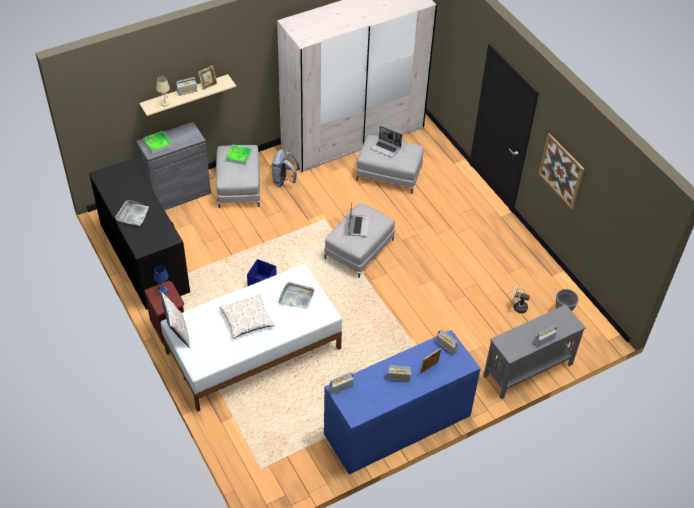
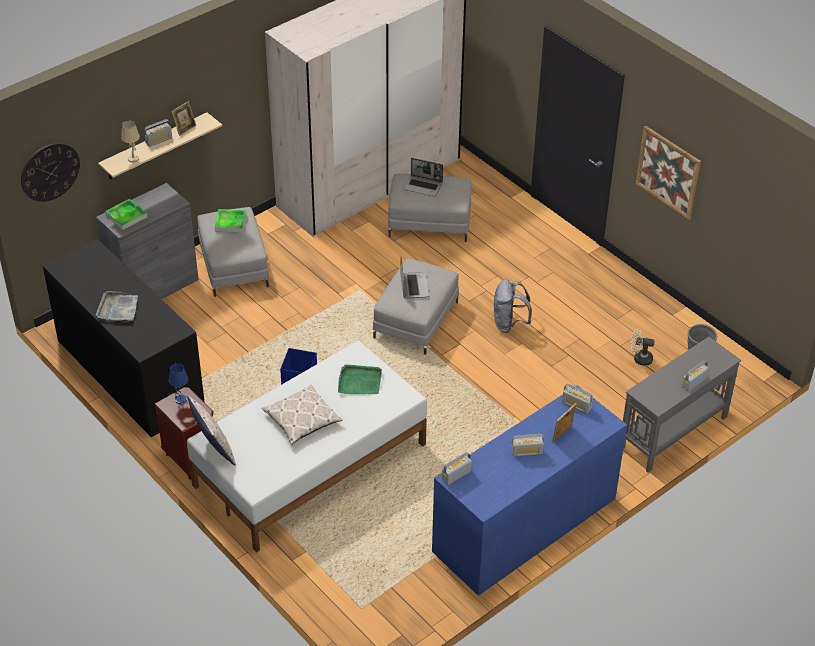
camera: 10 degrees left, 5 degrees down
grey backpack [271,149,300,187] -> grey backpack moved to [494,279,532,333]
grey tray [278,282,315,309] -> green tray [338,365,382,394]
none -> wall clock [21,143,80,202]

